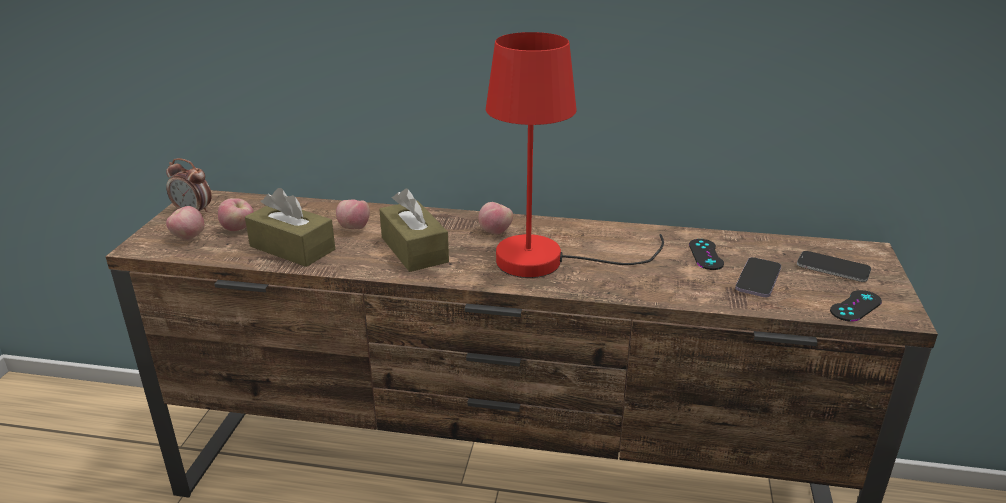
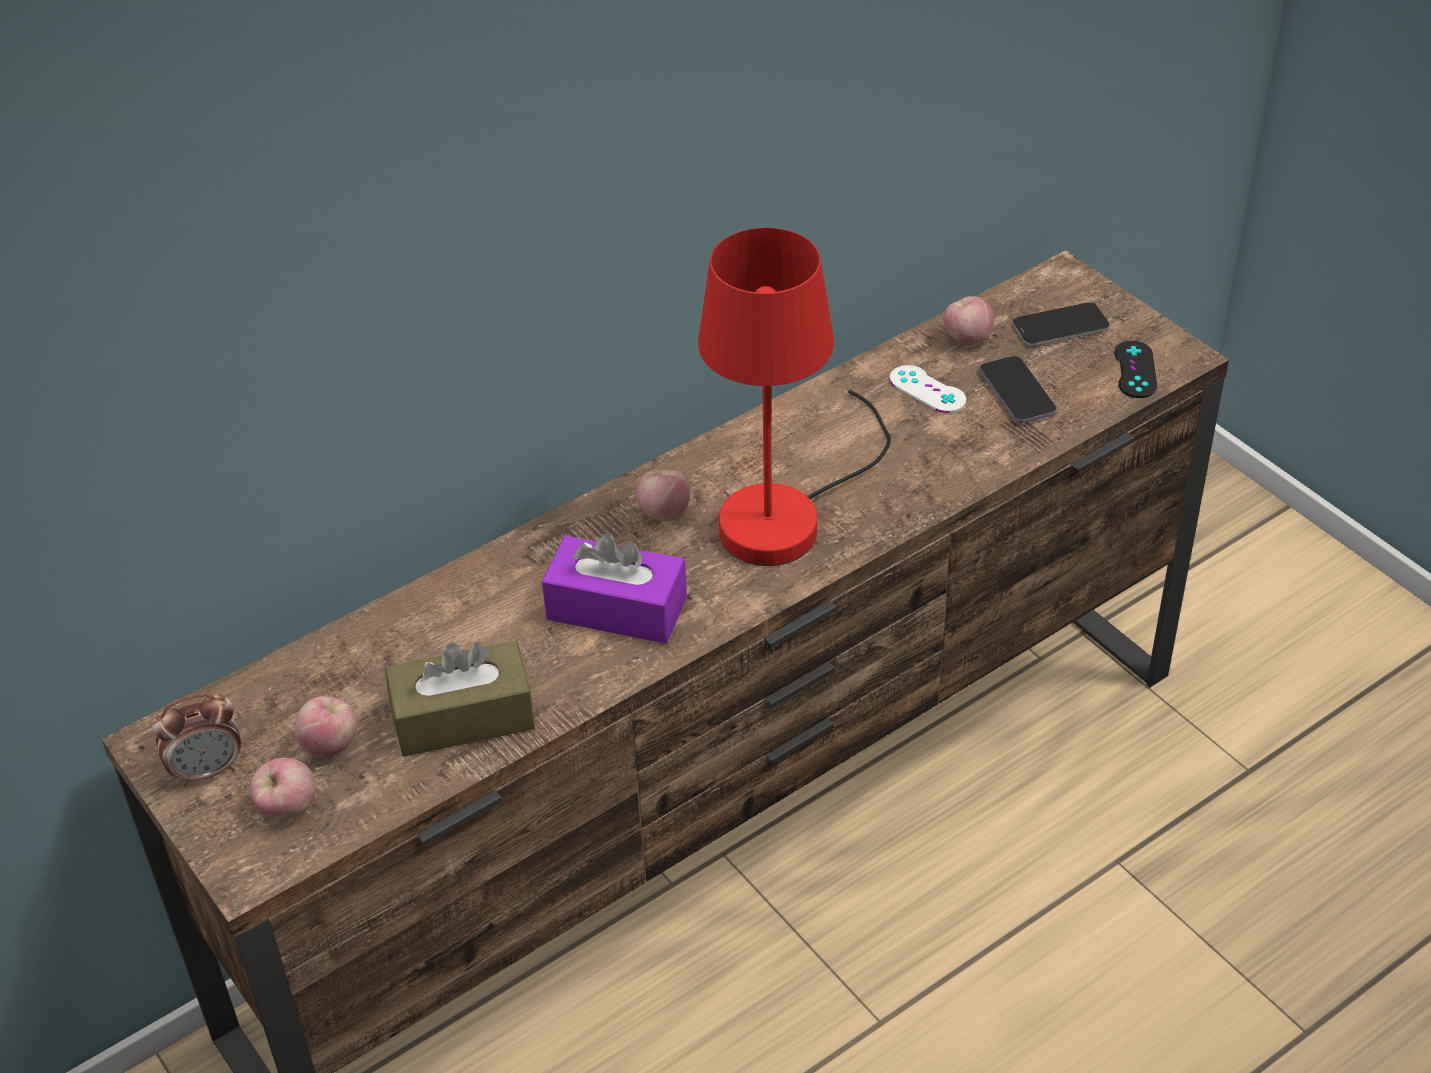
camera: 45 degrees left, 15 degrees up
apple [336,200,370,229] -> apple moved to [943,296,994,346]
brown tissue box [379,189,449,272] -> purple tissue box [542,533,687,644]
black game controller [689,239,724,270] -> white game controller [890,365,966,413]

